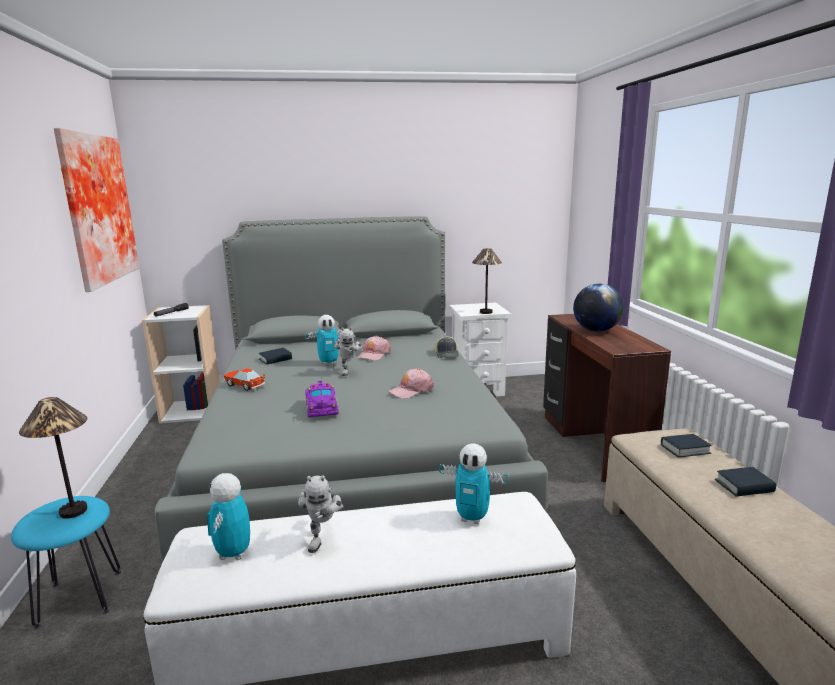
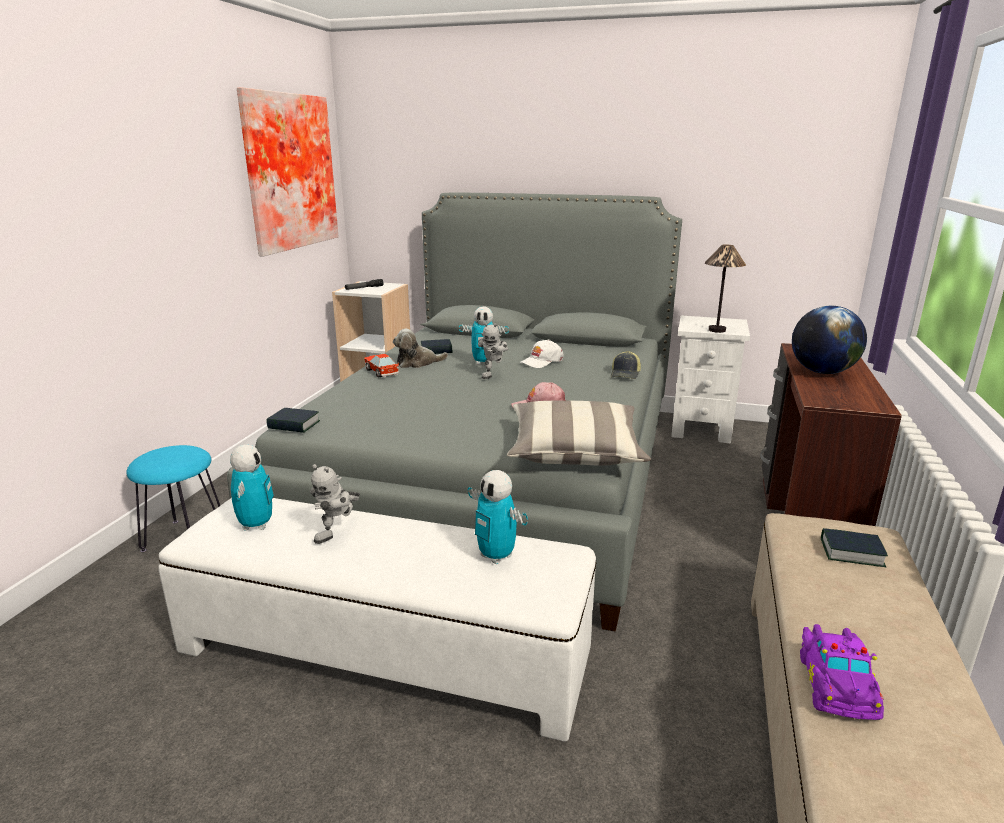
camera: 25 degrees right, 5 degrees up
table lamp [19,397,87,519] -> none
toy robot [207,473,250,560] -> toy robot turned 150 degrees clockwise [230,444,274,531]
purple toy car [305,381,339,418] -> purple toy car moved to [800,624,884,720]
pink cap [357,336,391,360] -> white cap [520,339,564,368]
book [715,467,776,496] -> book moved to [267,408,320,433]
none -> plush toy [393,329,448,368]
none -> pillow [507,401,651,466]

